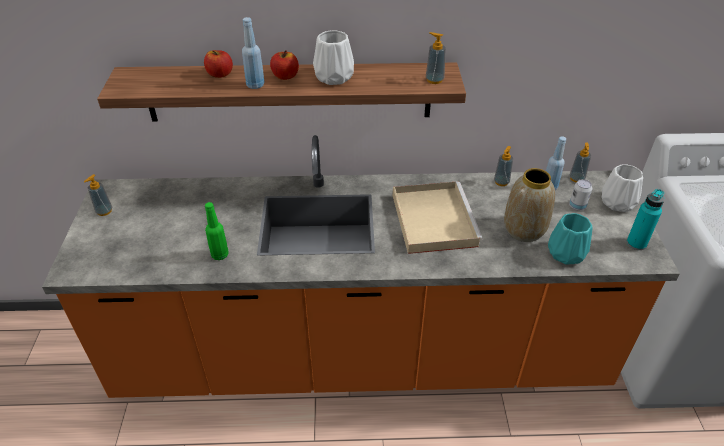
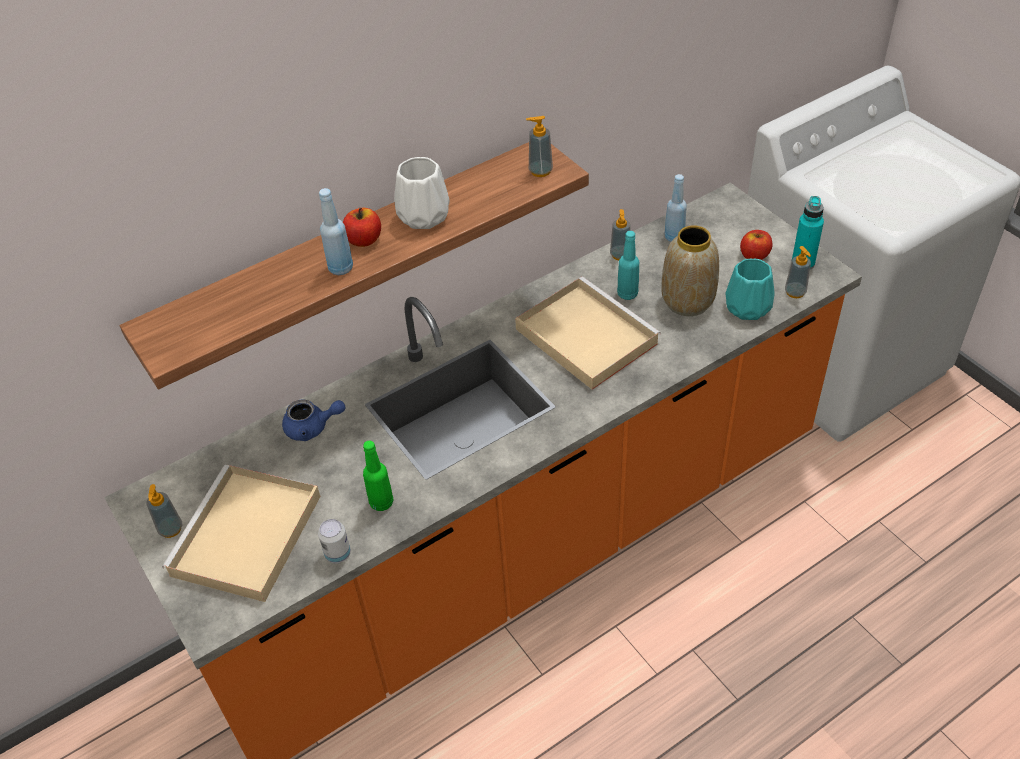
camera: 30 degrees left, 5 degrees up
apple [204,50,233,78] -> apple moved to [740,230,772,260]
soap dispenser [569,142,591,183] -> soap dispenser moved to [785,246,811,298]
can [569,179,592,211] -> can moved to [318,519,351,563]
white vase [602,164,643,212] -> none
none -> beige tray [162,465,320,602]
none -> blue teapot [282,399,346,441]
none -> turquoise bottle [617,231,640,300]

